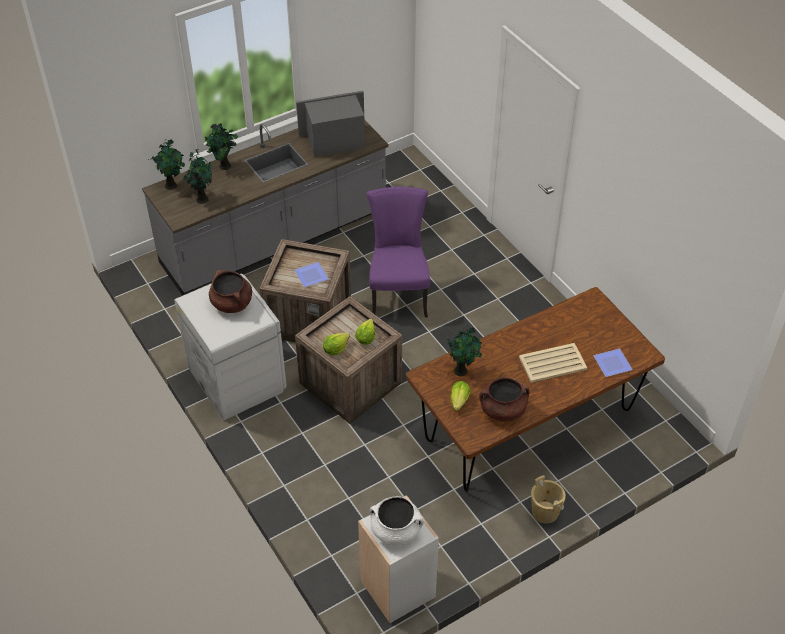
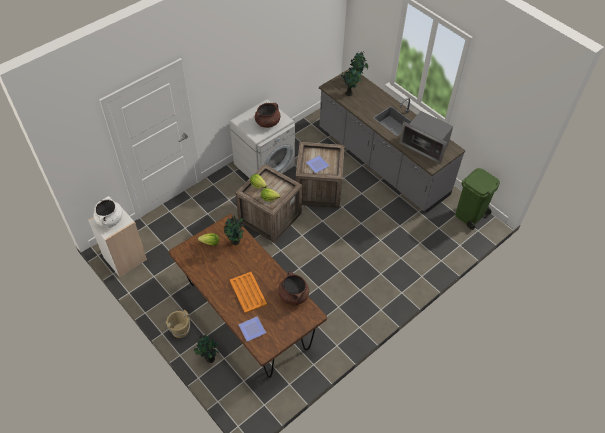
camera: 80 degrees right, 5 degrees up
potted plant [205,123,238,170] -> potted plant moved to [194,335,219,363]
microwave [296,91,365,157] -> microwave turned 150 degrees clockwise [399,111,453,164]
purple chair [367,186,430,317] -> none
brown cooking pot [479,377,529,422] -> brown cooking pot moved to [278,271,309,305]
beige tray [519,343,587,383] -> orange tray [230,272,267,314]
none -> green trash can [455,168,500,230]

